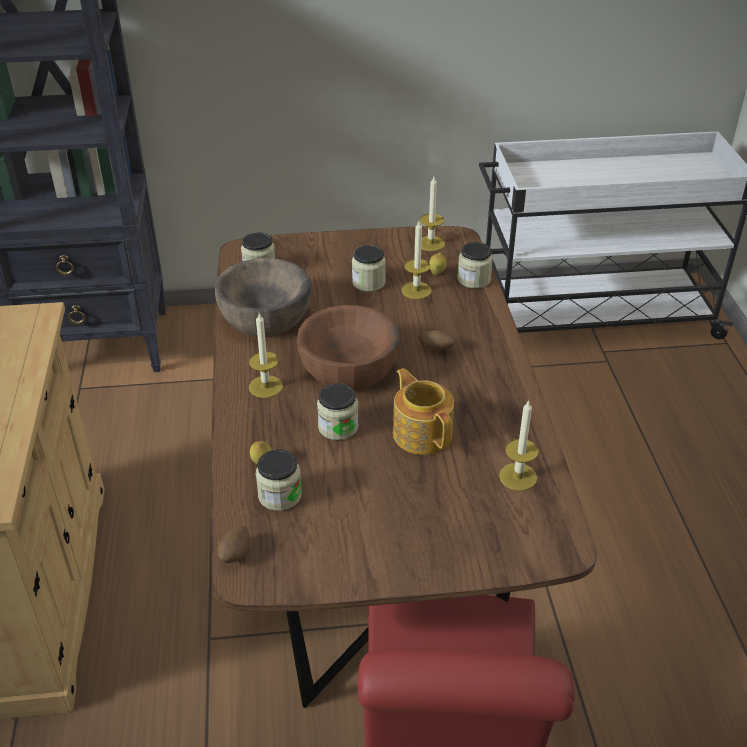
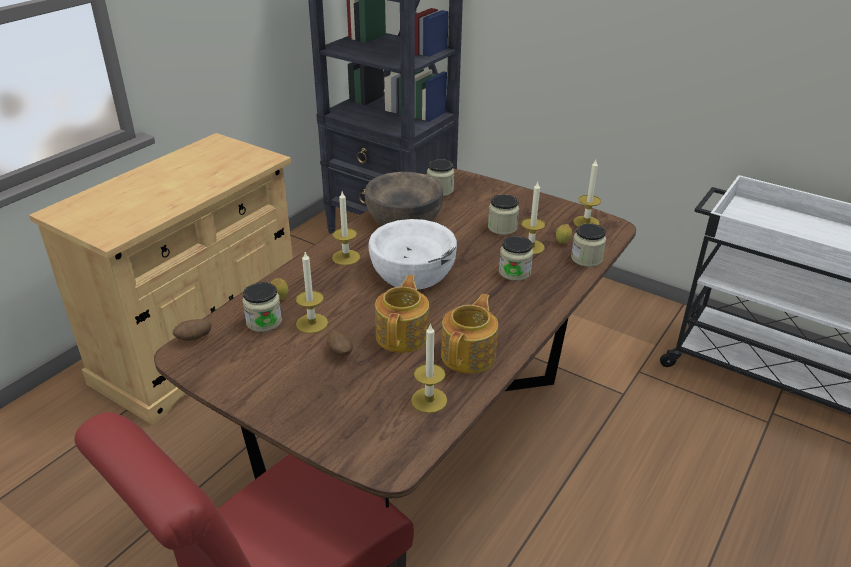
camera: 40 degrees right, 5 degrees down
brown bowl [297,305,399,391] -> white bowl [368,219,457,290]
jar [317,384,358,440] -> jar moved to [499,236,533,281]
potato [418,330,455,351] -> potato moved to [327,330,353,356]
none -> candle [296,252,328,334]
none -> teapot [441,294,498,374]

